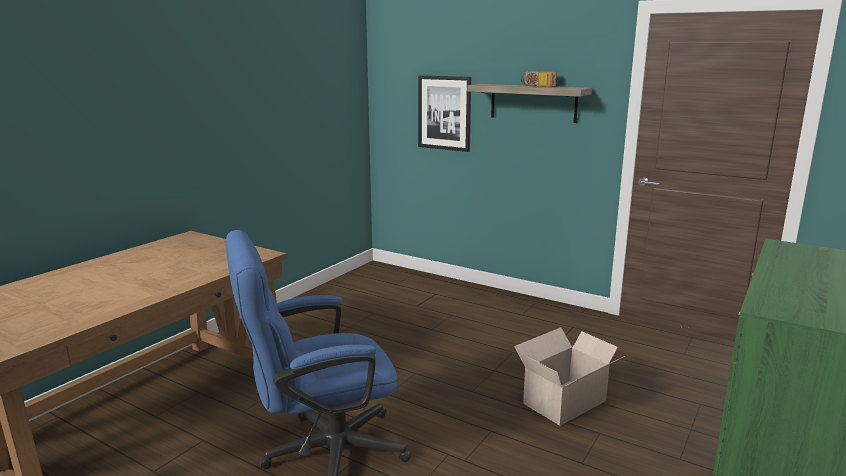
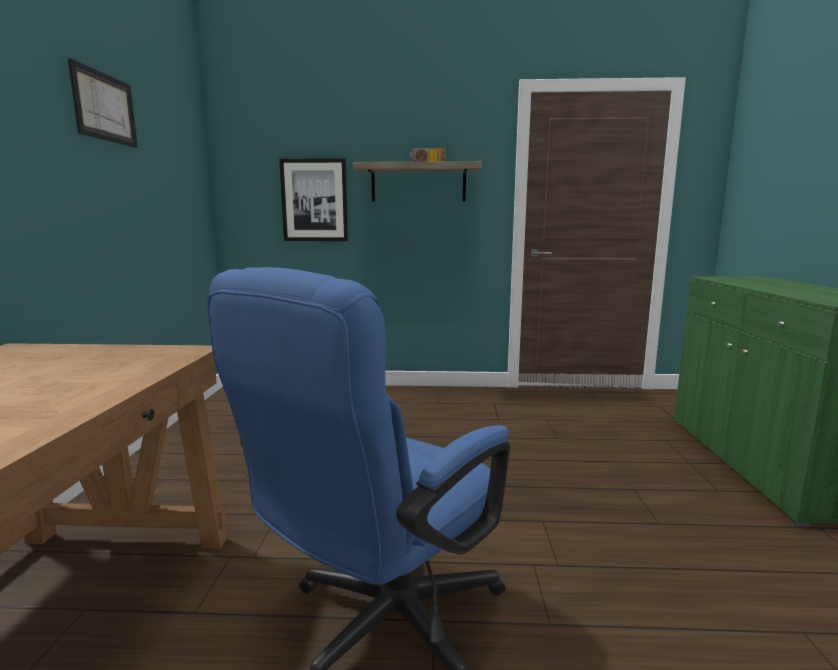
camera: 30 degrees left, 5 degrees down
cardboard box [514,327,625,426] -> none
none -> picture [68,58,138,148]

